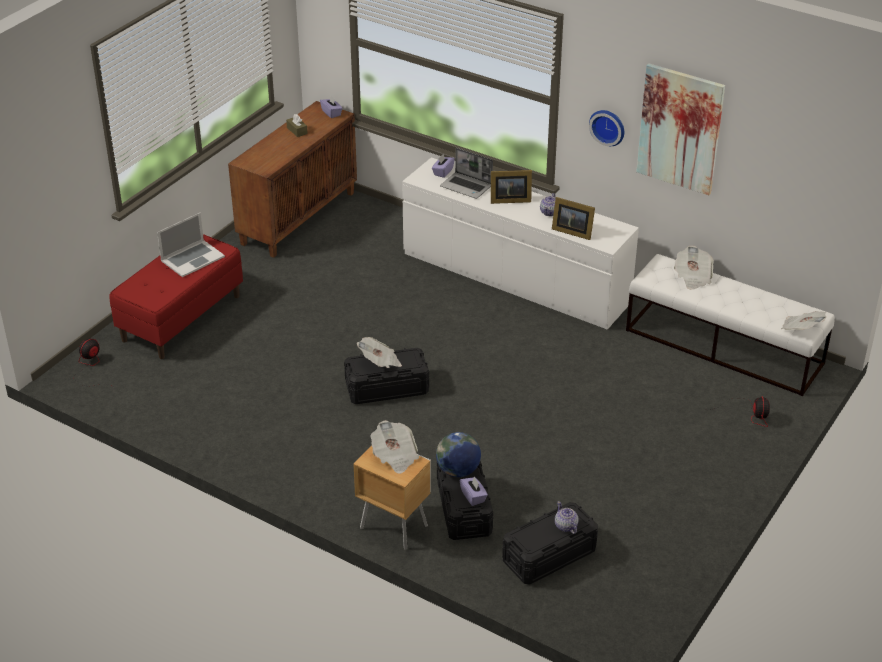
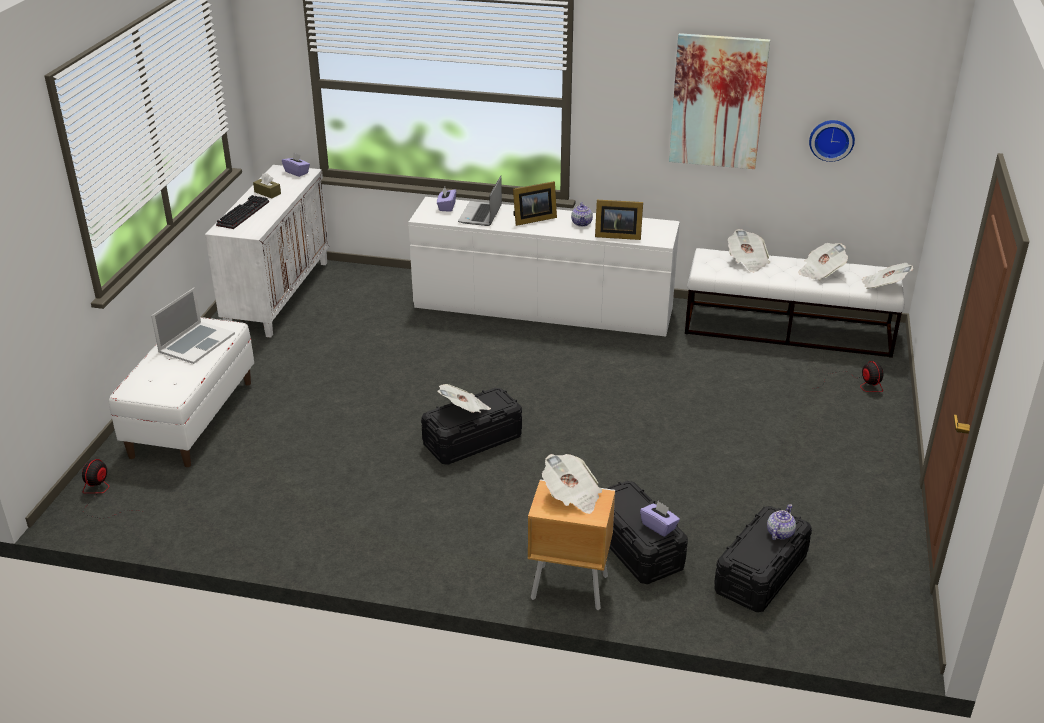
camera: 20 degrees left, 5 degrees down
red bench [109,234,243,359] -> white bench [109,317,254,467]
brown cabinet [228,101,357,258] -> white cabinet [205,165,330,338]
globe [436,432,481,477] -> none
laptop [440,148,493,199] -> laptop turned 90 degrees clockwise [458,176,502,226]
teapot [555,501,578,534] -> teapot turned 75 degrees clockwise [767,504,796,540]
wall clock [589,110,624,146] -> wall clock moved to [809,120,855,162]
none -> keyboard [216,195,269,229]
none -> newspaper [798,243,848,280]

